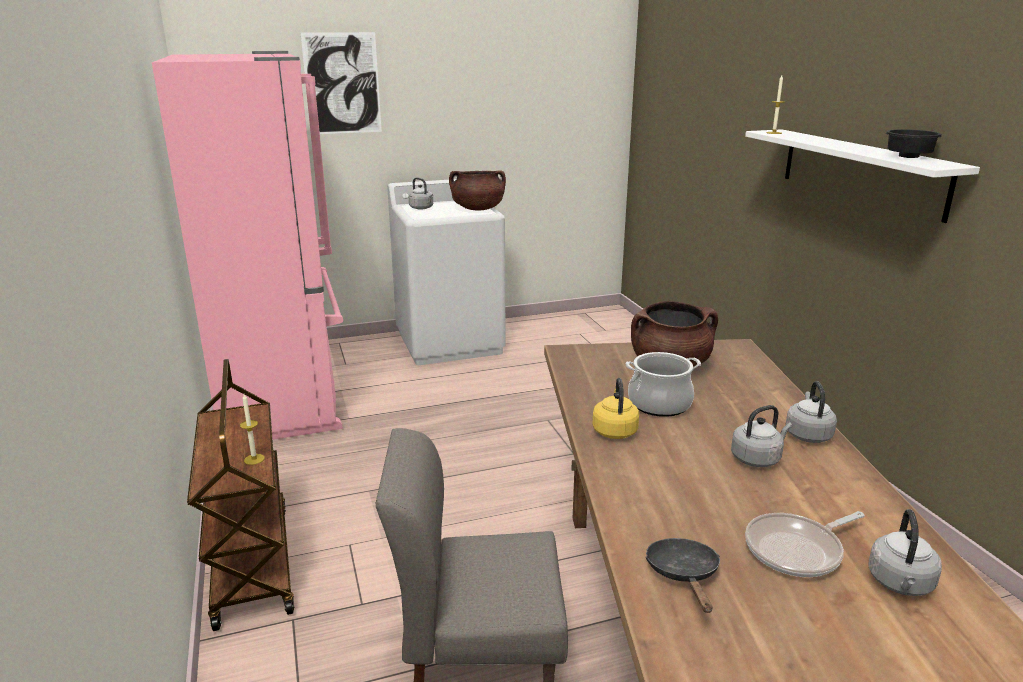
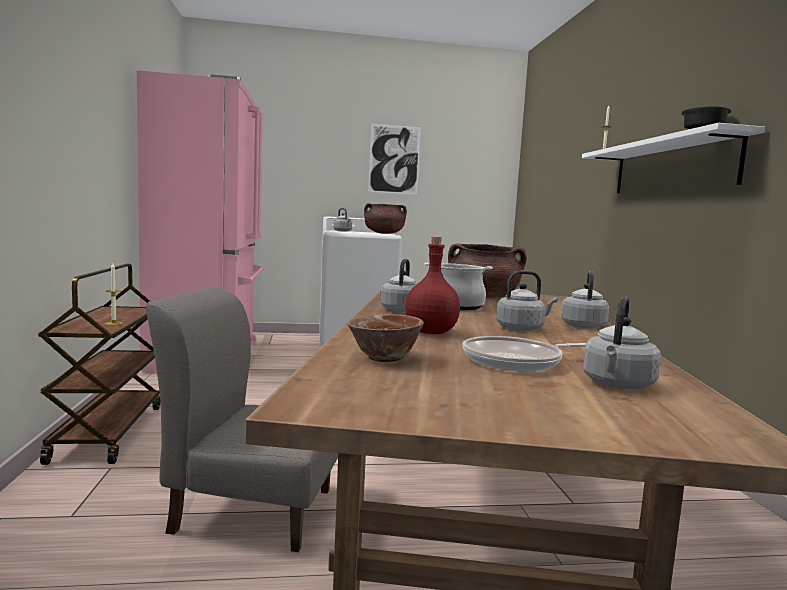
camera: 10 degrees right, 15 degrees down
picture [300,32,382,134] -> picture moved to [368,124,421,195]
yellow kettle [593,378,639,439] -> grey kettle [380,259,417,312]
black frying pan [646,538,720,613] -> bowl [347,314,424,362]
none -> red bottle [405,237,460,334]

